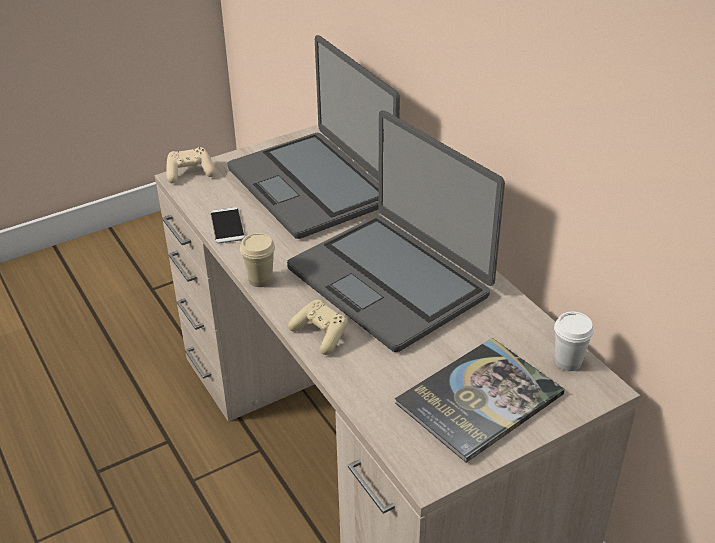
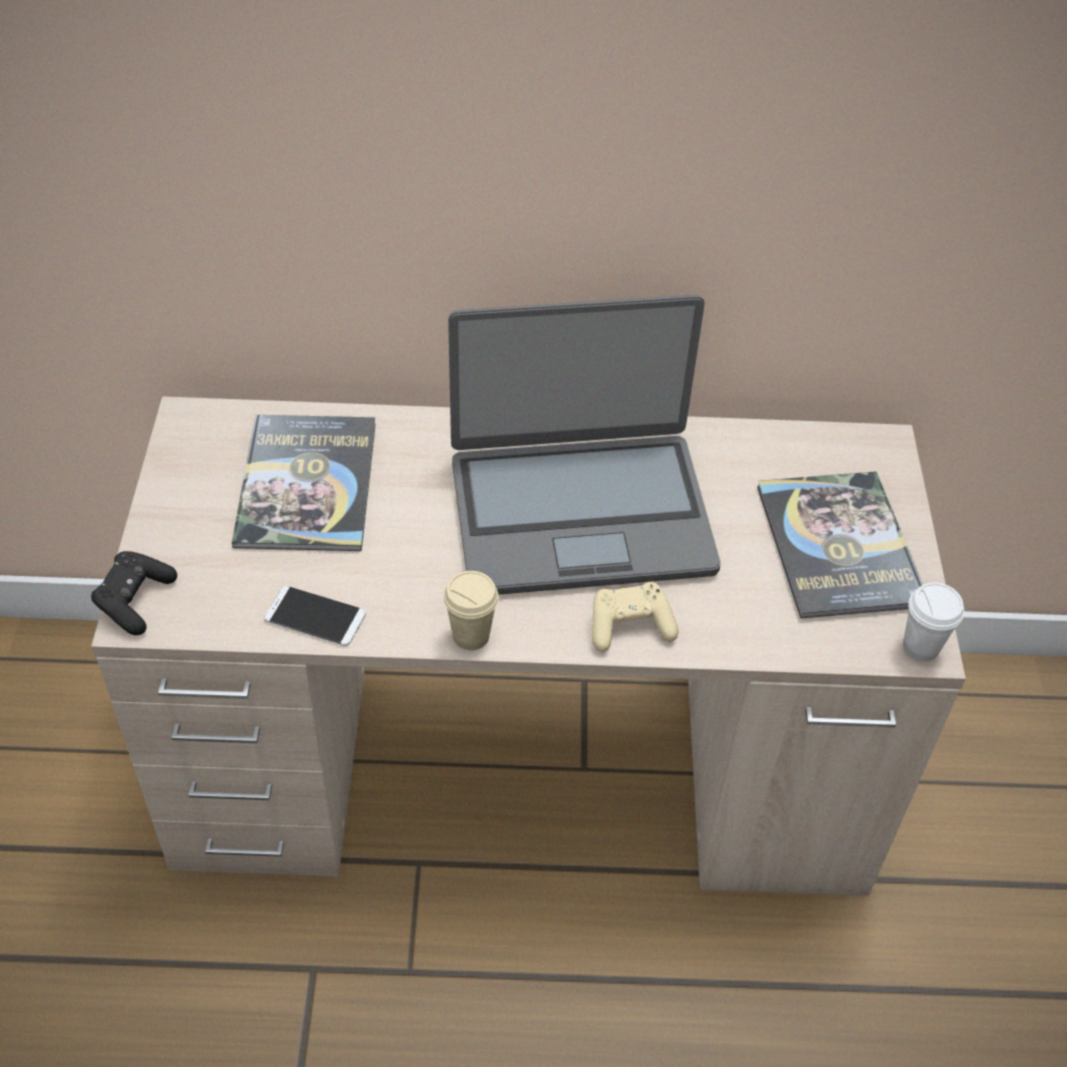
camera: 60 degrees left, 10 degrees up
beige game controller [166,147,216,183] -> black game controller [91,551,177,635]
laptop [227,35,400,239] -> book [232,415,376,551]
white cup [554,312,594,371] -> white cup moved to [903,582,964,661]

